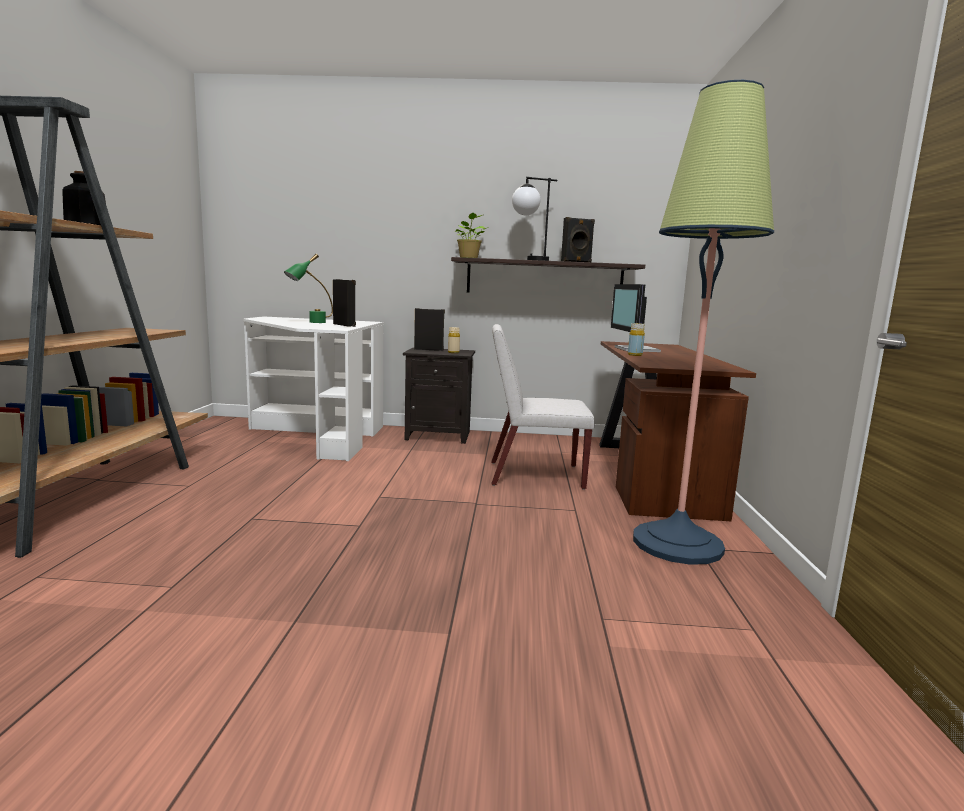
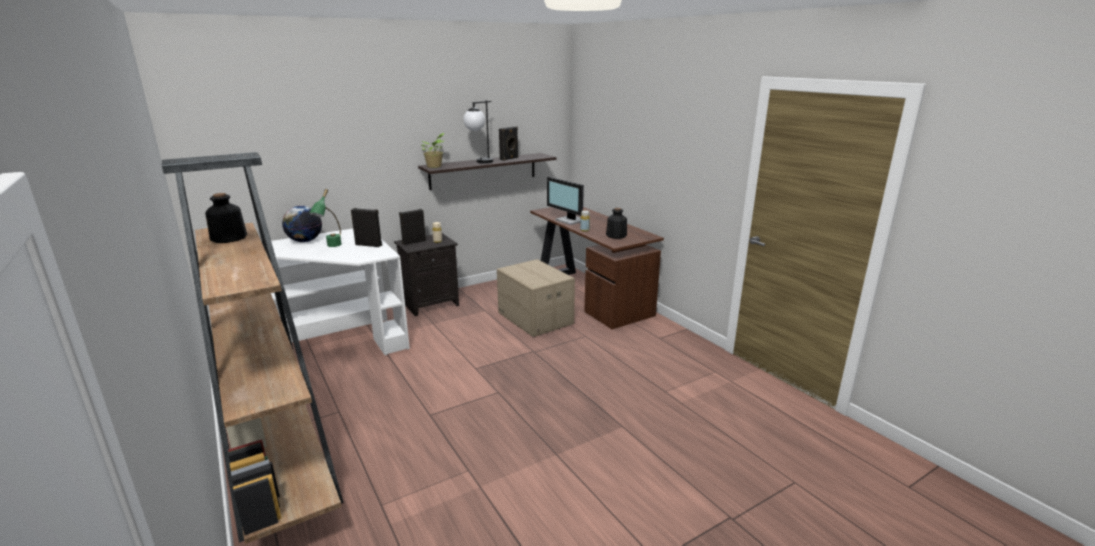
camera: 35 degrees left, 10 degrees up
white chair [491,324,595,490] -> cardboard box [497,259,575,337]
floor lamp [633,80,774,565] -> none
none -> globe [282,206,322,242]
none -> bottle [606,208,627,239]

